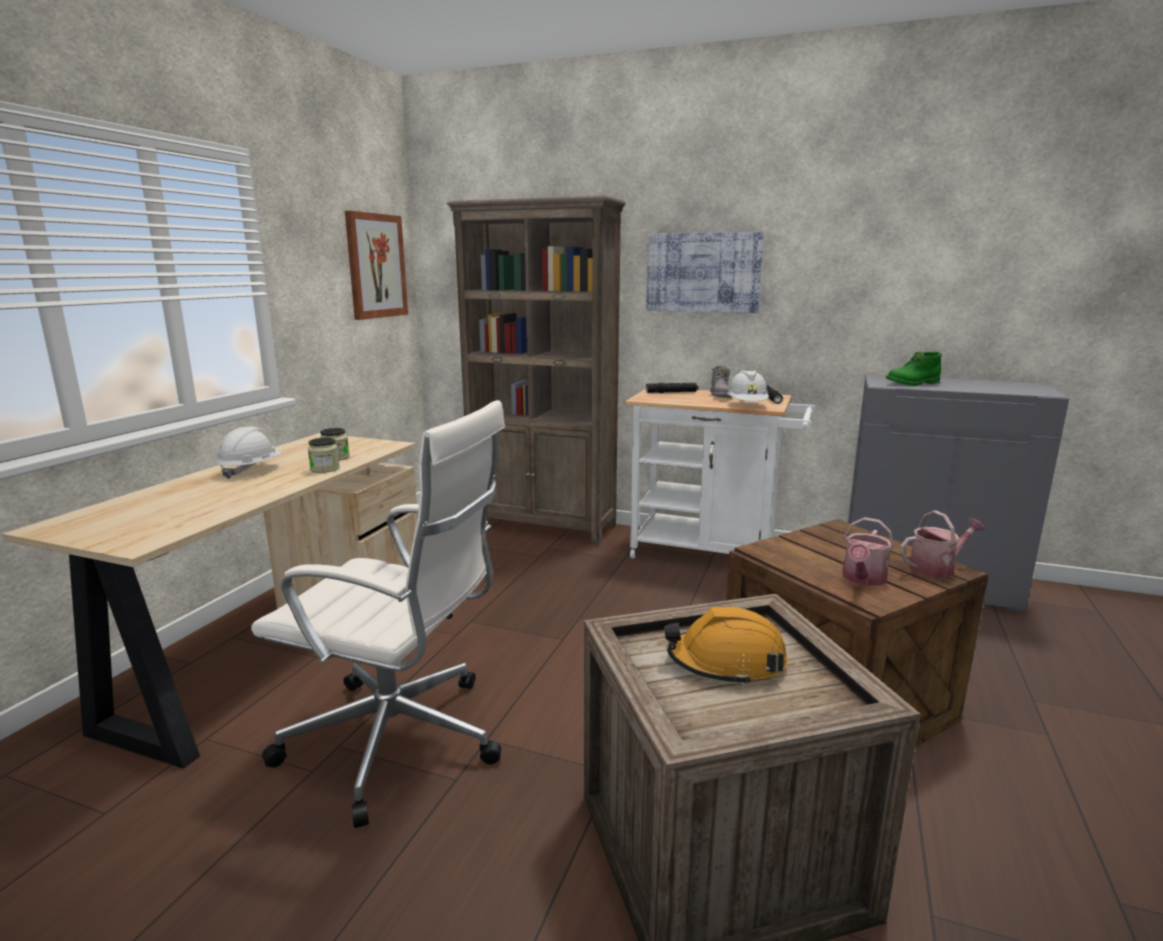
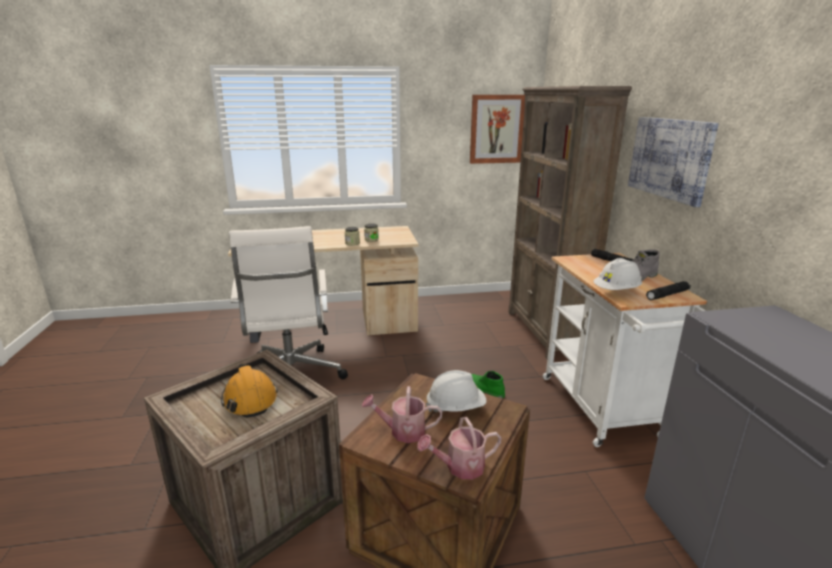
camera: 60 degrees right, 5 degrees up
white hard hat [216,427,283,479] -> white hard hat moved to [426,370,486,413]
green boot [886,351,942,386] -> green boot moved to [472,371,505,398]
watering can [900,510,985,578] -> watering can turned 120 degrees clockwise [417,417,502,479]

